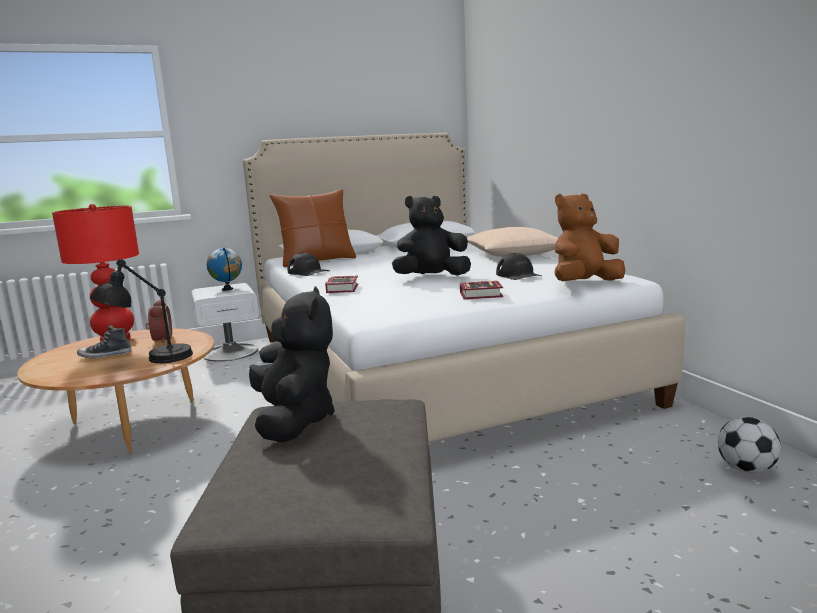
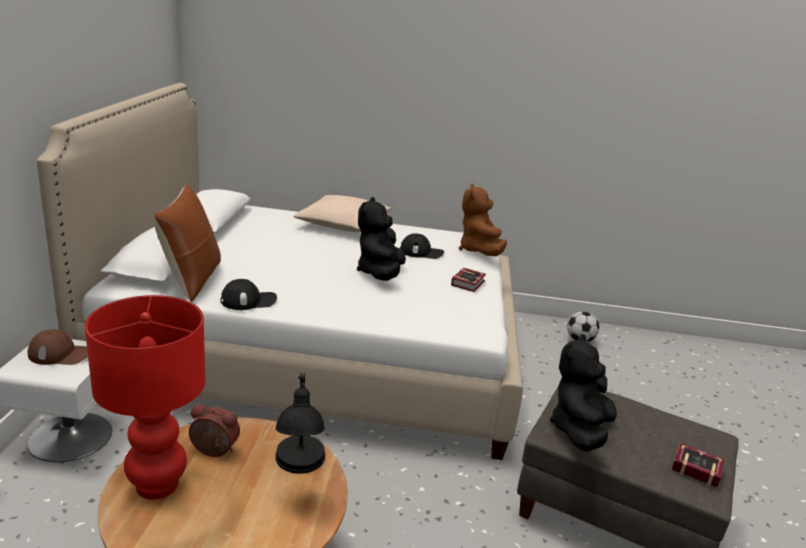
camera: 65 degrees left, 10 degrees up
shoe [77,325,132,359] -> none
globe [207,247,242,291] -> brown cap [28,329,88,365]
black plush toy [249,286,335,443] -> black plush toy turned 75 degrees counterclockwise [550,334,617,452]
book [325,275,358,293] -> book moved to [672,443,725,487]

